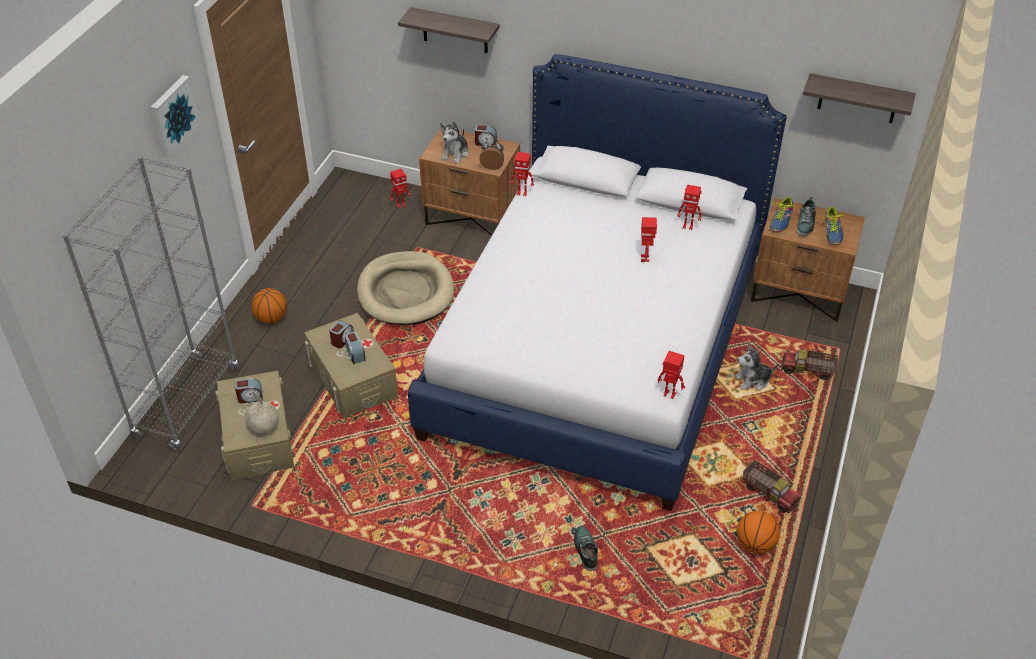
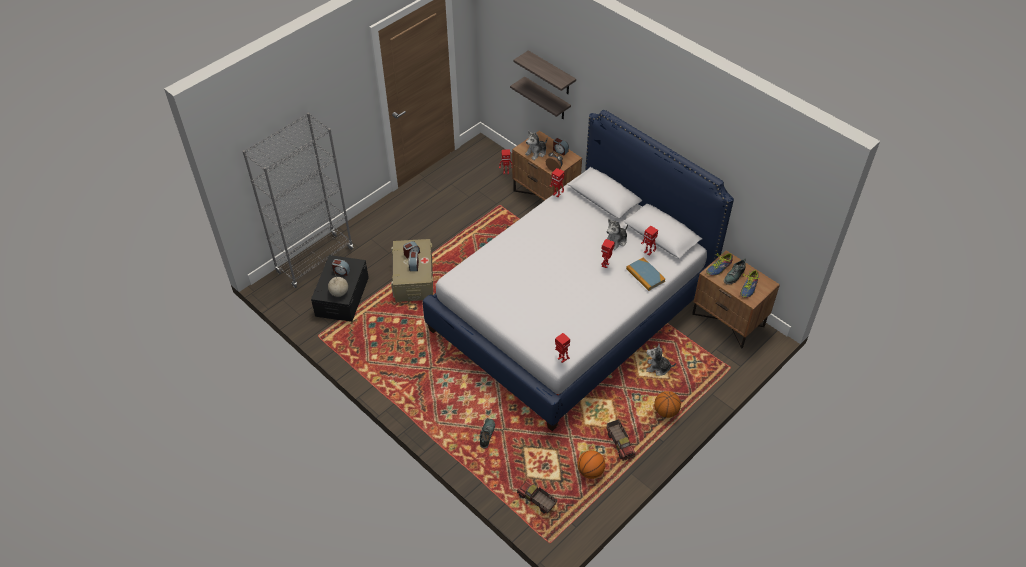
camera: 25 degrees right, 5 degrees up
picture [151,75,200,158] -> none
beige storage box [216,371,294,480] -> black storage box [311,255,369,322]
basketball [251,288,287,324] -> basketball moved to [654,391,681,418]
beige dog bed [357,251,454,325] -> none
toy truck [781,349,838,380] -> toy truck moved to [517,480,558,514]
shelf [803,73,916,123] -> shelf moved to [510,77,571,119]
none -> plush toy [607,219,628,250]
none -> book [626,257,665,291]

